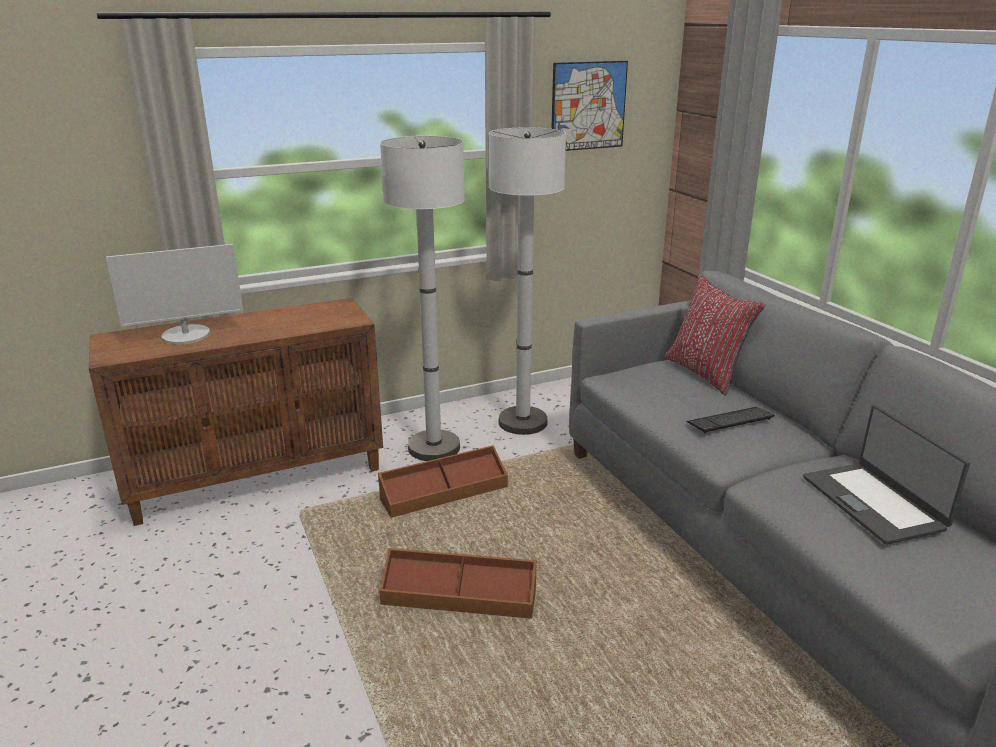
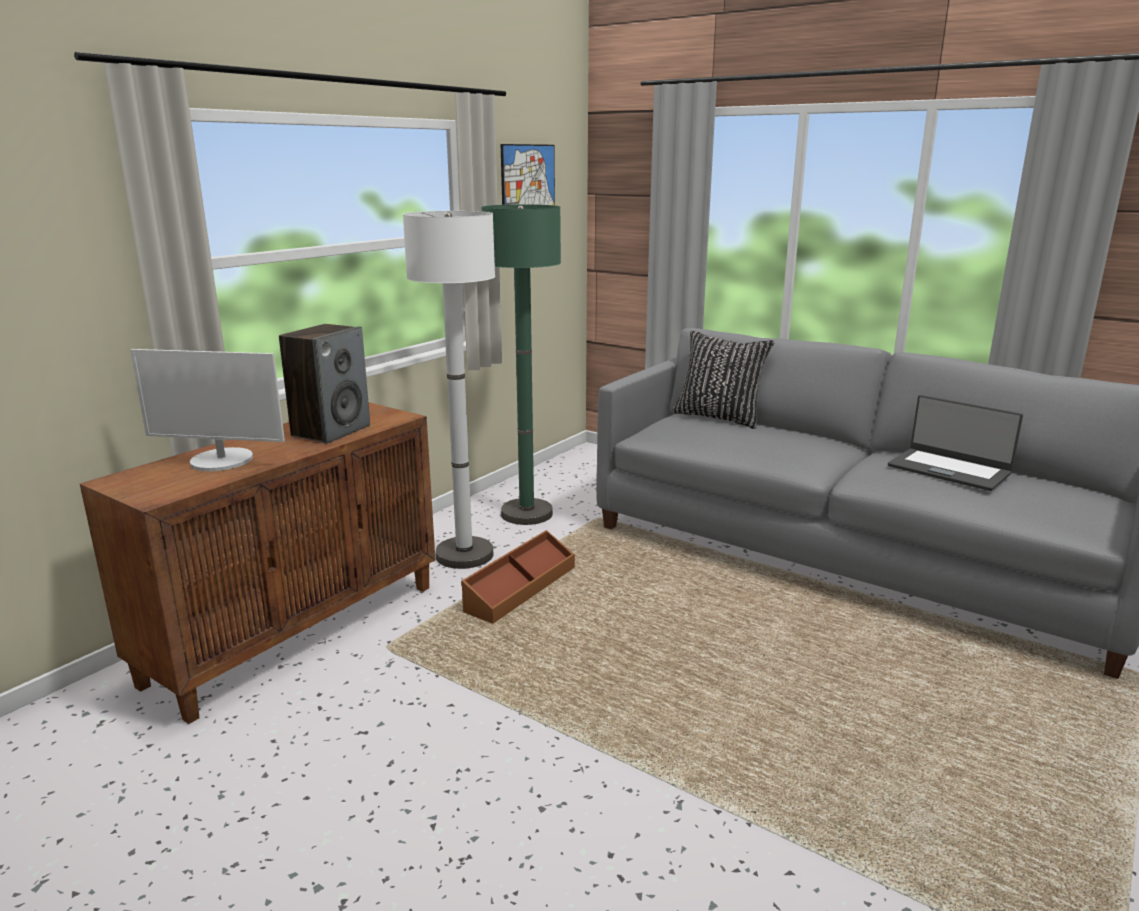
camera: 30 degrees left, 5 degrees down
monitor [106,244,243,345] -> monitor turned 60 degrees clockwise [130,349,285,471]
brown storage box [379,548,537,619] -> none
white floor lamp [489,127,566,435] -> green floor lamp [482,204,561,525]
red pillow [665,276,766,395] -> black pillow [672,331,775,429]
keyboard [686,407,775,434] -> none
none -> speaker [279,324,370,444]

